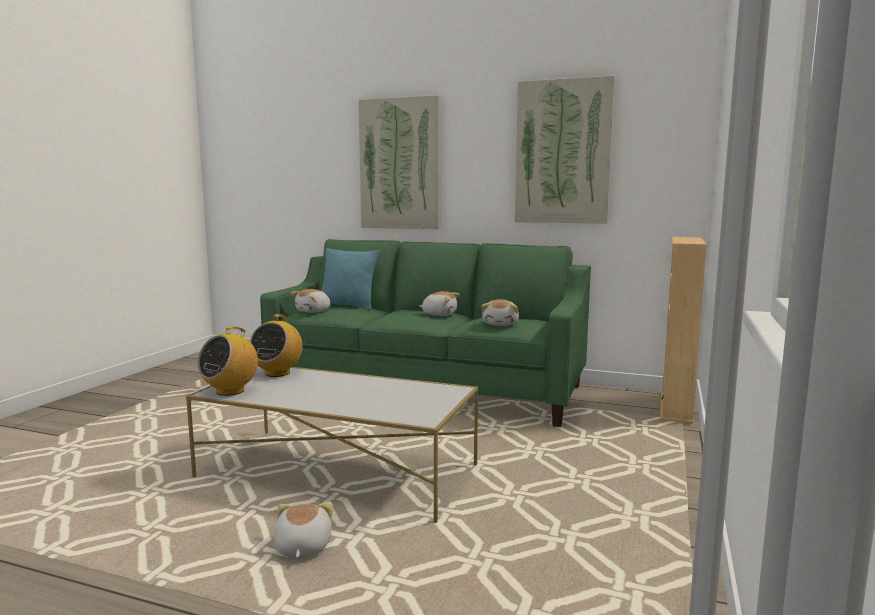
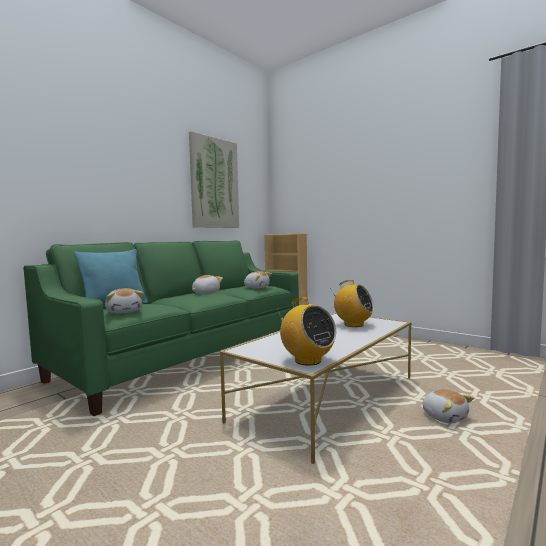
camera: 70 degrees left, 5 degrees down
radio [250,314,303,377] -> radio moved to [330,280,374,327]
plush toy [274,502,333,558] -> plush toy turned 135 degrees counterclockwise [423,389,474,424]
picture [358,95,440,229] -> none

